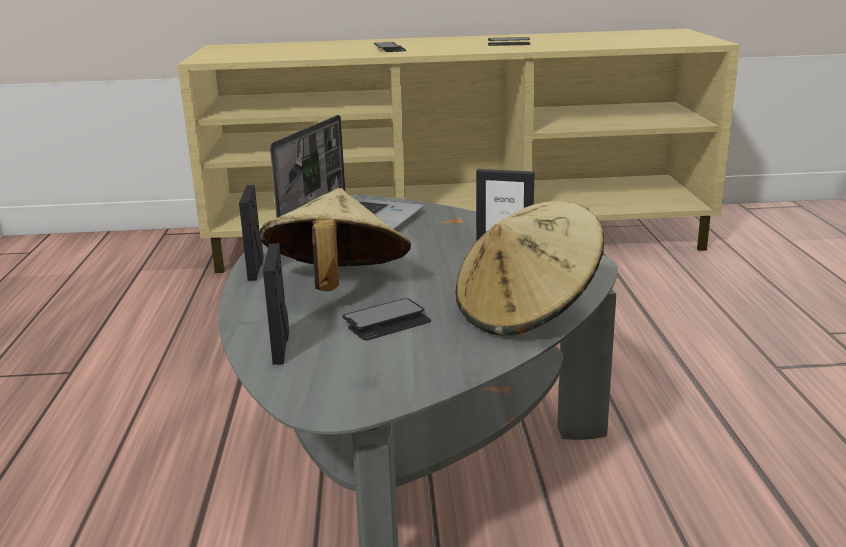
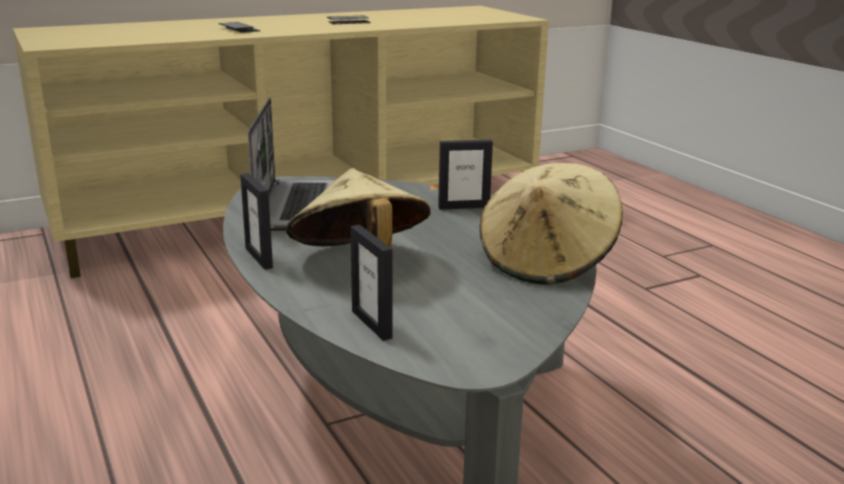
camera: 25 degrees left, 0 degrees up
phone [342,298,431,341] -> none

